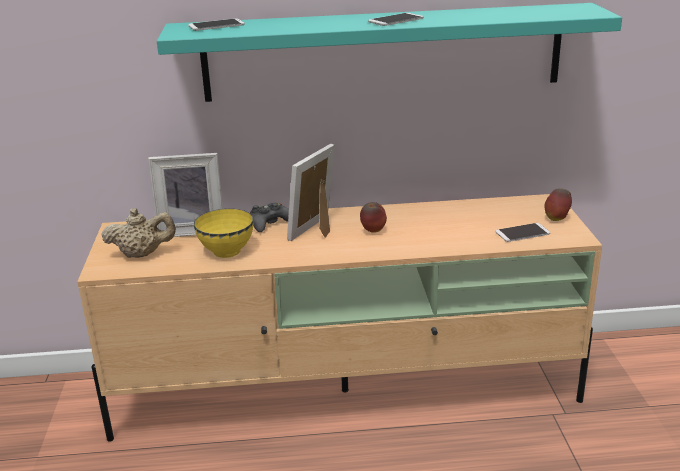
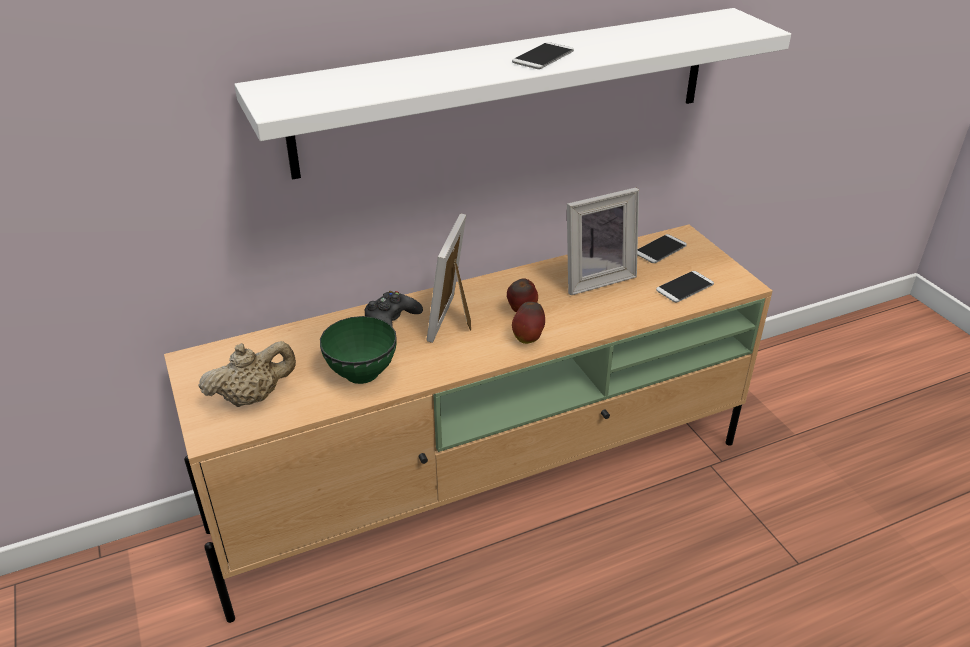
camera: 20 degrees left, 10 degrees up
picture frame [148,153,223,237] -> picture frame moved to [567,187,639,295]
turquoise shelf [157,3,622,102] -> white shelf [234,8,791,180]
phone [188,19,245,31] -> phone moved to [637,234,687,263]
yellow bowl [194,209,253,258] -> green bowl [320,316,397,384]
apple [544,188,572,221] -> apple moved to [512,302,545,344]

